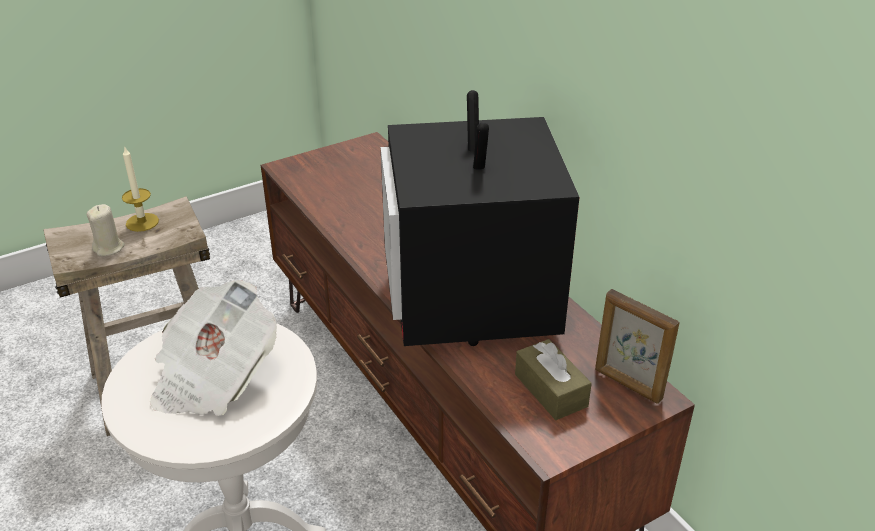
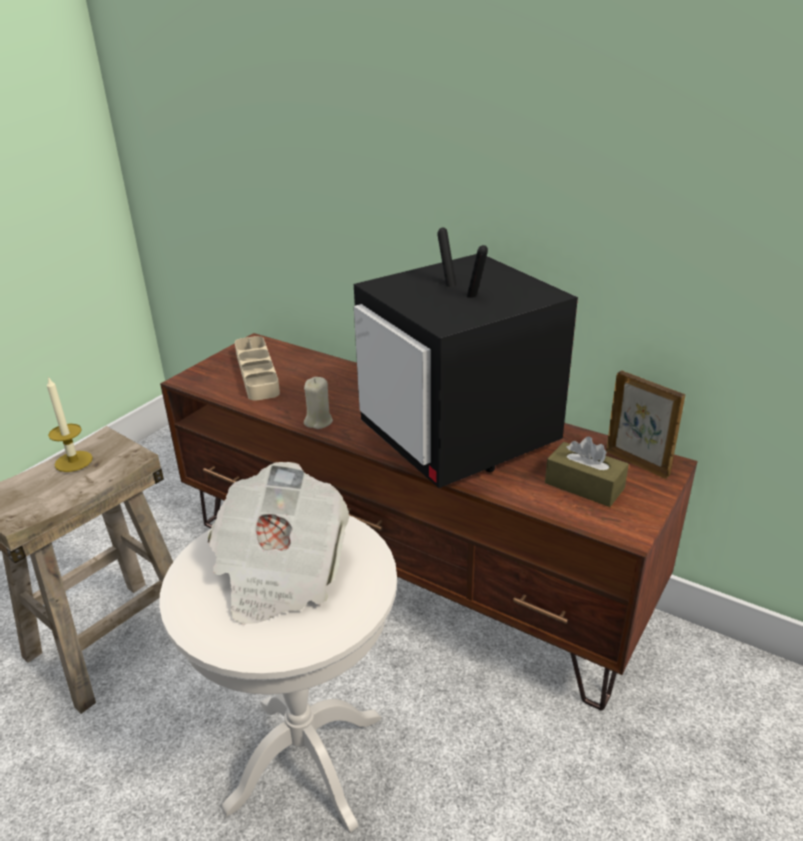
camera: 25 degrees left, 5 degrees down
beige candle [87,204,125,256] -> beige candle moved to [304,377,333,429]
picture frame [595,289,679,404] -> picture frame turned 150 degrees counterclockwise [606,370,685,479]
none -> beige tray [235,336,280,401]

